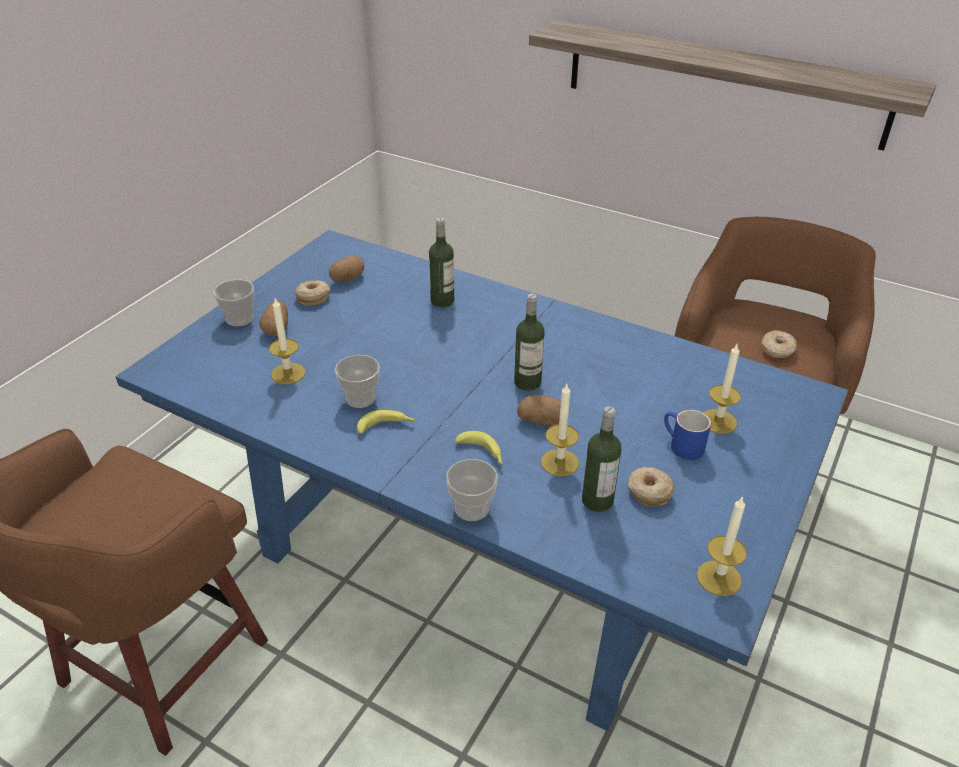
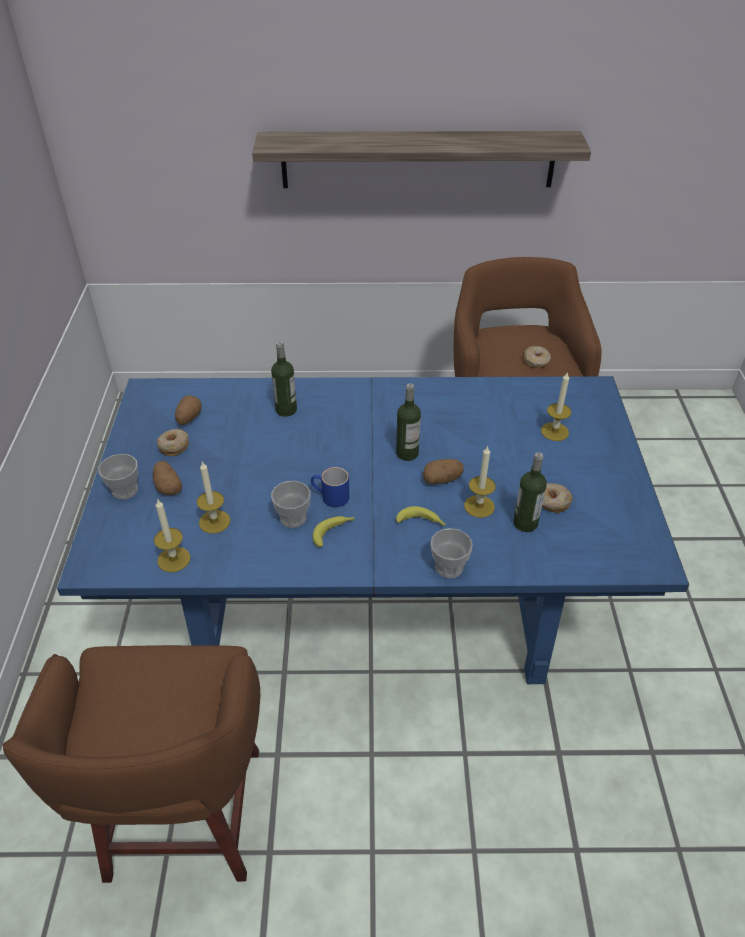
camera: 30 degrees left, 5 degrees up
blue mug [664,410,711,460] -> blue mug moved to [311,467,349,507]
candle [697,496,747,596] -> candle moved to [154,498,190,572]

